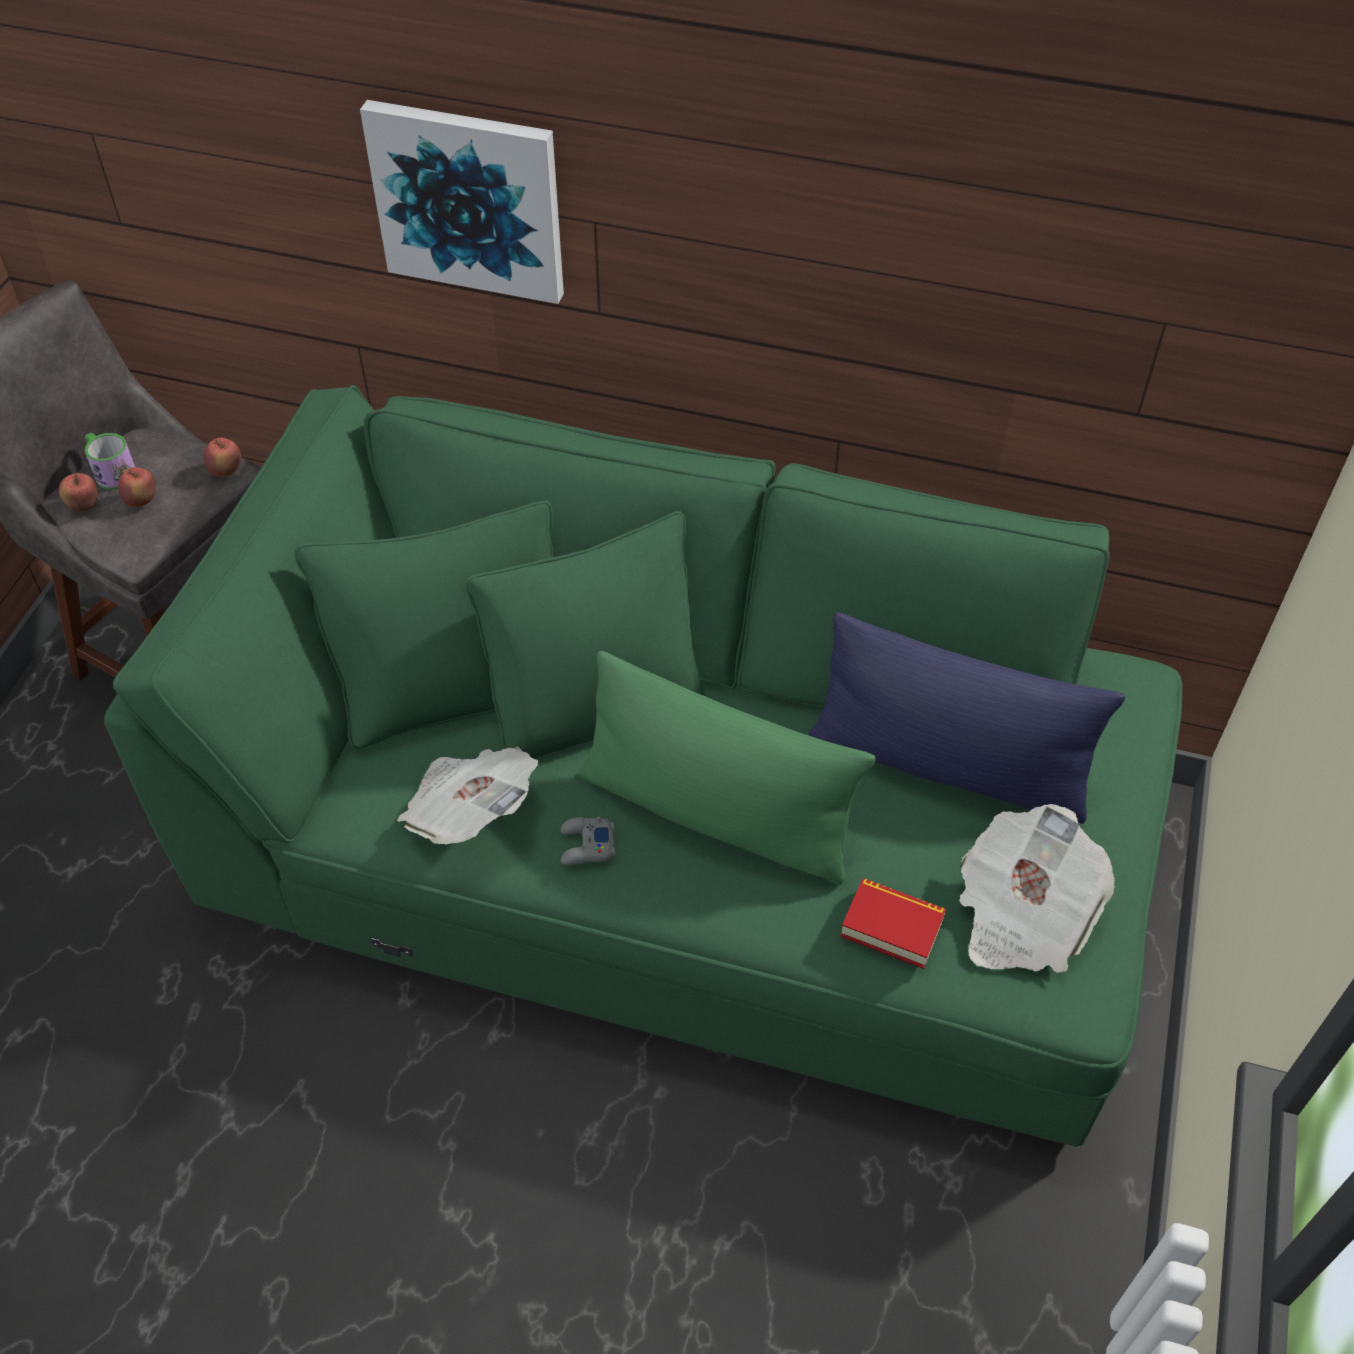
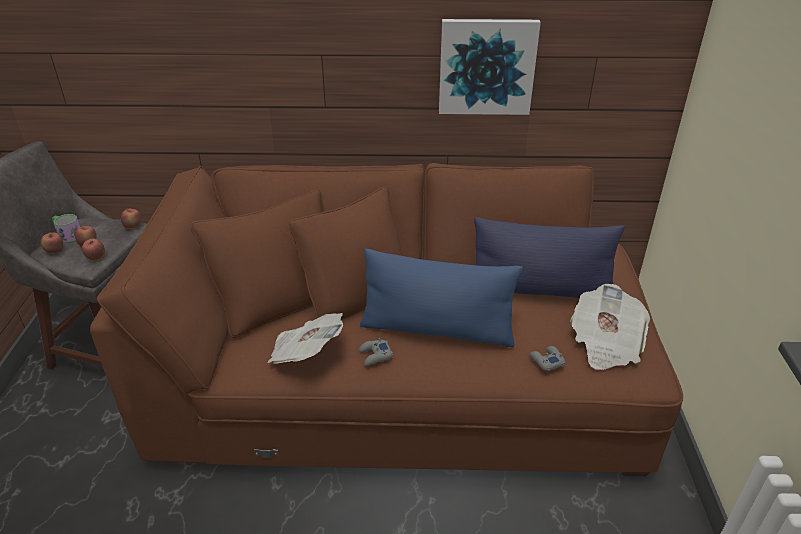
camera: 15 degrees left, 15 degrees down
green sofa [104,385,1182,1147] -> brown sofa [90,163,683,476]
picture [360,100,564,304] -> picture moved to [439,19,541,115]
green pillow [579,651,875,885] -> blue pillow [360,249,523,347]
book [840,878,946,969] -> grey game controller [530,346,565,371]
none -> apple [82,239,105,260]

